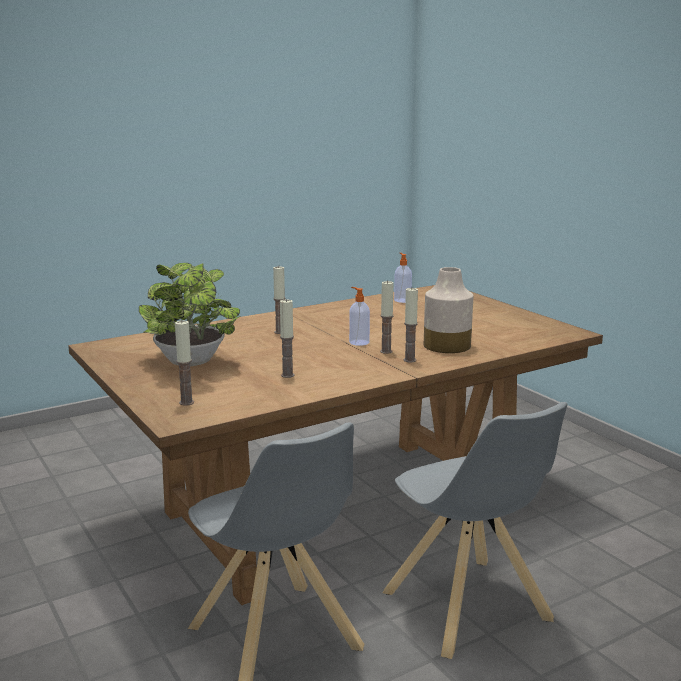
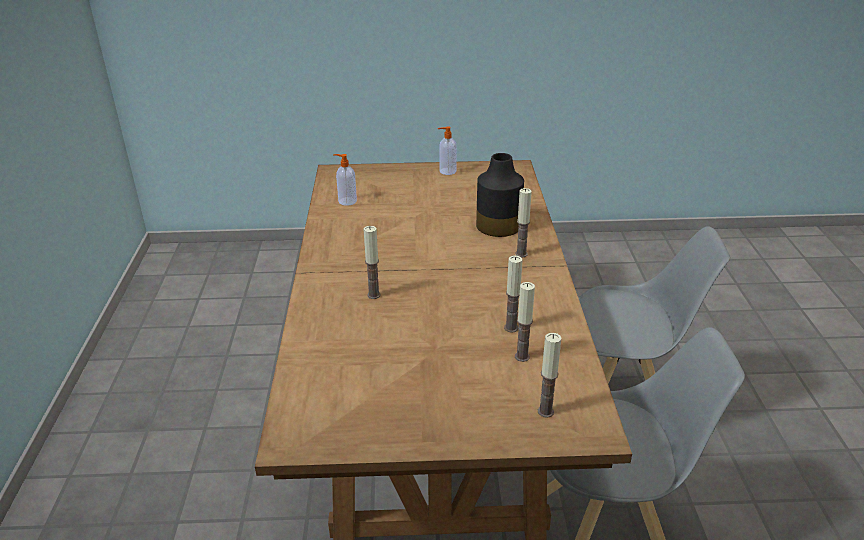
camera: 60 degrees left, 15 degrees up
potted plant [139,263,240,366] -> none
soap dispenser [349,287,370,346] -> soap dispenser moved to [438,126,457,175]
candle [380,280,393,354] -> candle moved to [515,282,535,362]
beige vase [424,267,473,353] -> black vase [476,153,524,237]

